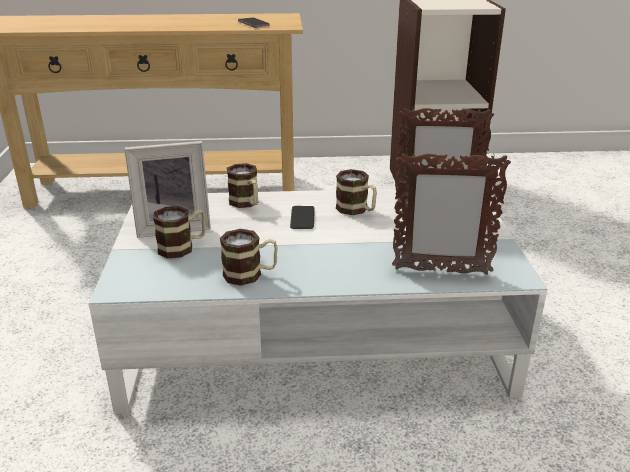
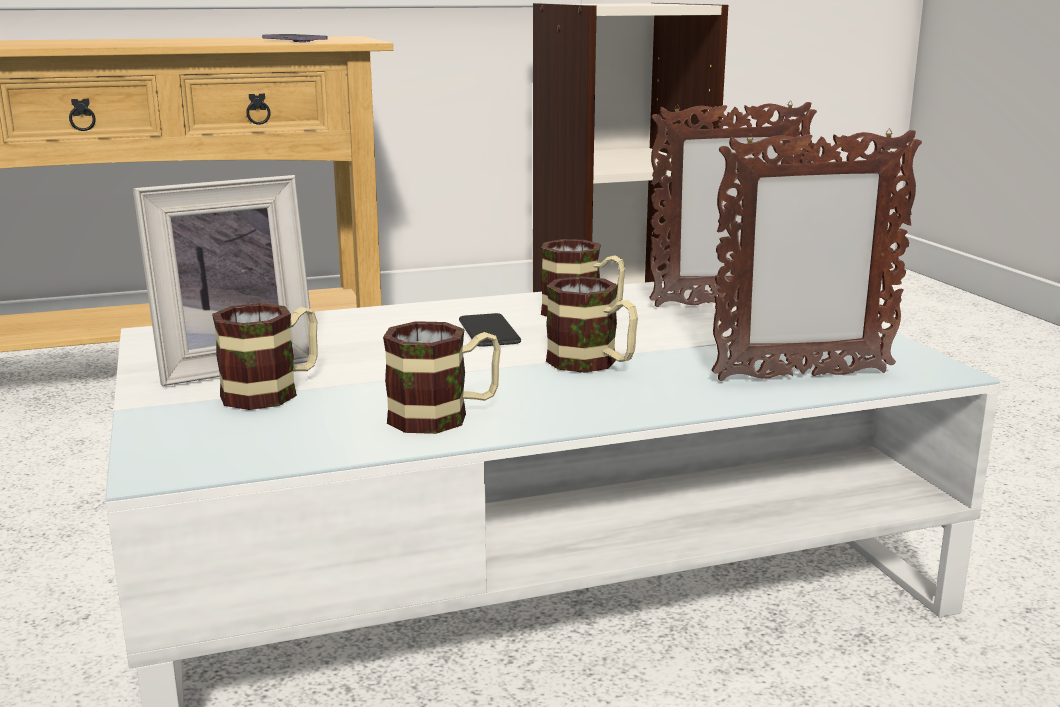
camera: 15 degrees left, 10 degrees down
mug [227,163,258,208] -> mug moved to [546,276,638,373]

